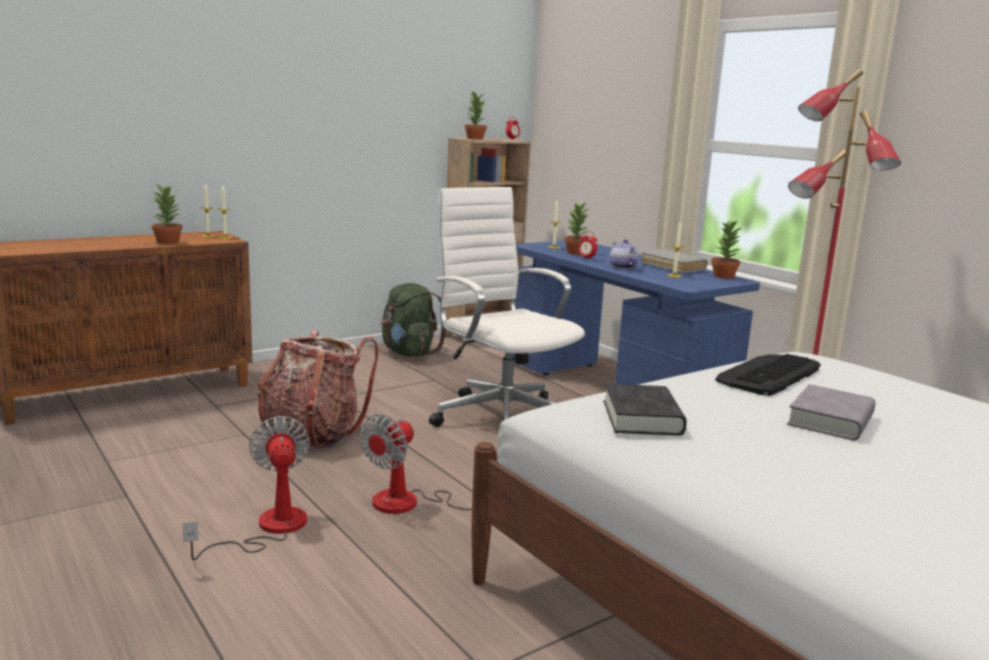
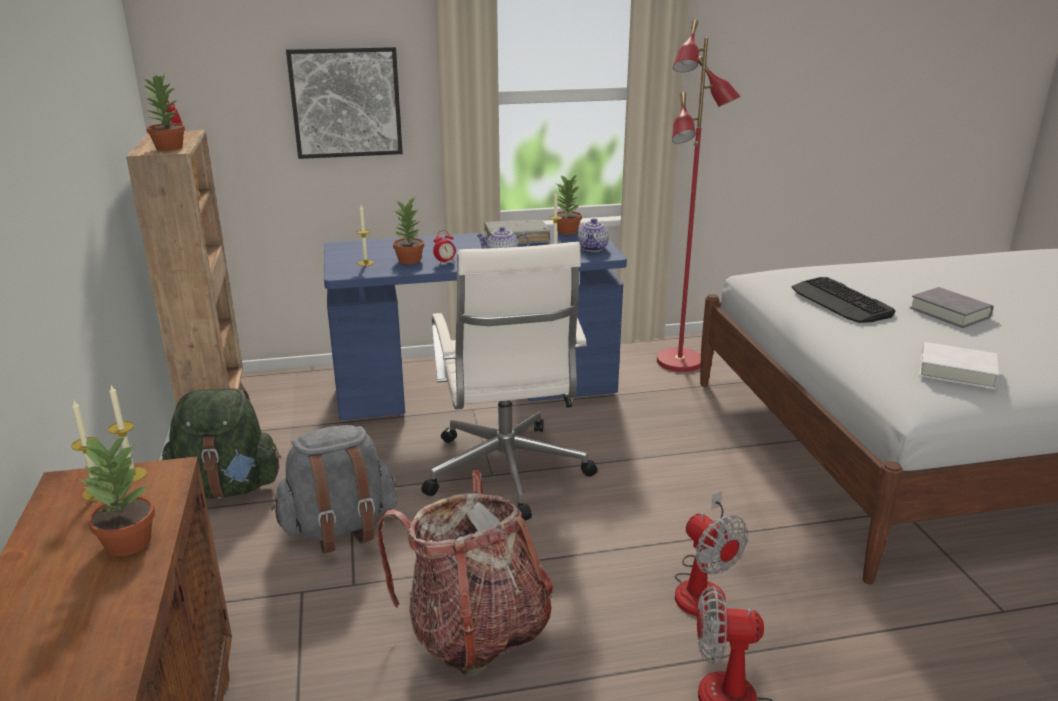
camera: 65 degrees left, 10 degrees up
white office chair [429,187,585,427] -> white office chair turned 90 degrees counterclockwise [421,242,598,521]
black book [603,384,687,436] -> white book [919,342,999,389]
none -> grey backpack [271,425,397,554]
none -> picture [286,46,403,159]
none -> teapot [577,219,609,252]

